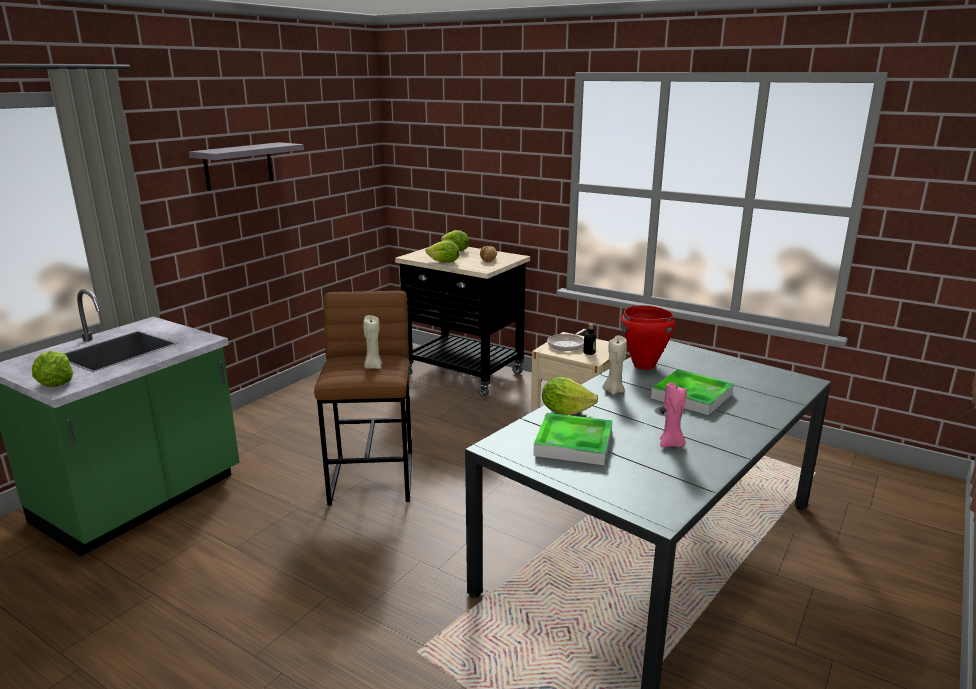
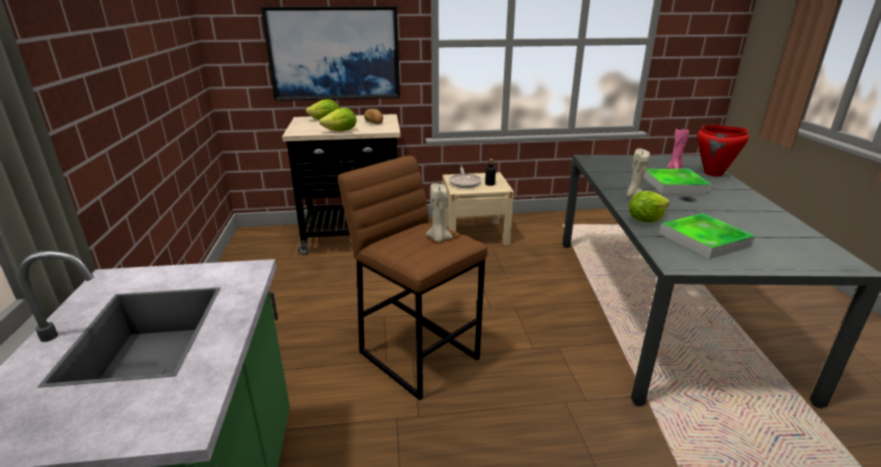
camera: 40 degrees left, 5 degrees up
lettuce [32,351,74,387] -> none
grey shelf [189,142,304,191] -> none
red cooking pot [621,305,675,370] -> red cooking pot moved to [697,125,749,176]
pink candle [660,382,687,447] -> pink candle moved to [667,129,689,169]
none -> picture [261,6,400,101]

